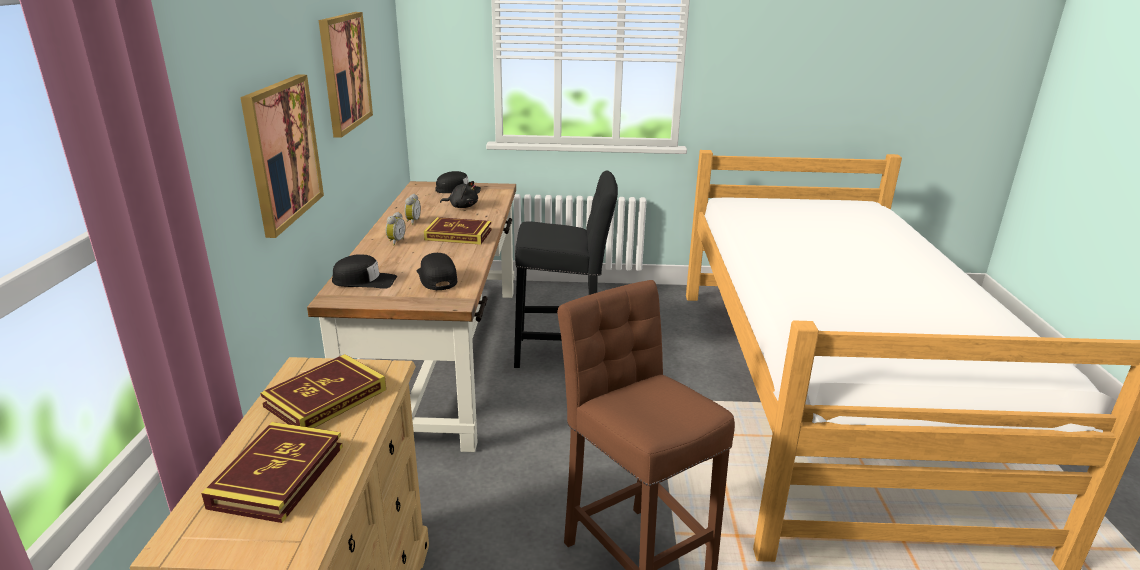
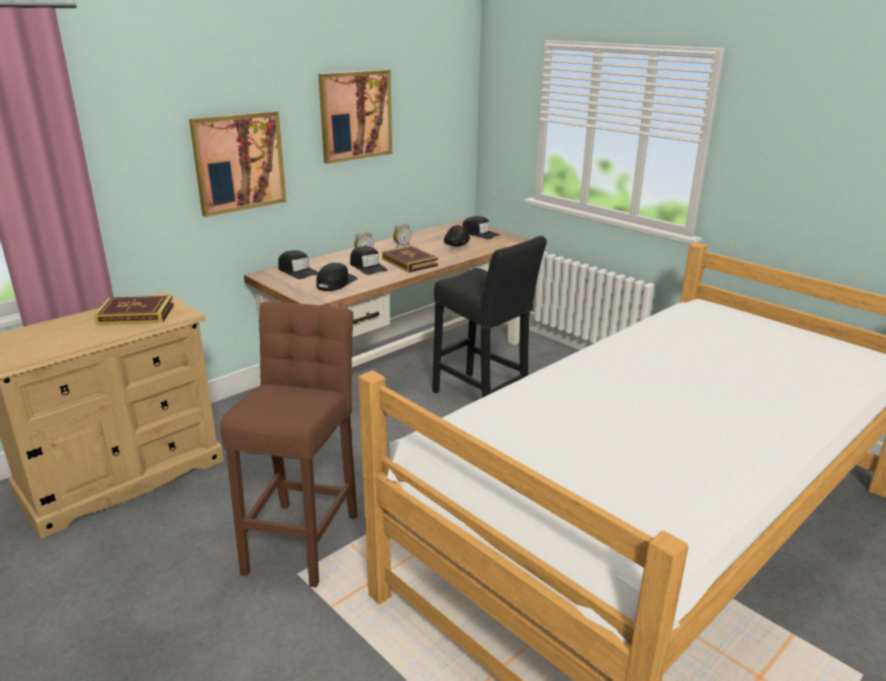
camera: 45 degrees right, 0 degrees up
book [201,422,343,523] -> none
none -> black cap [350,246,388,275]

